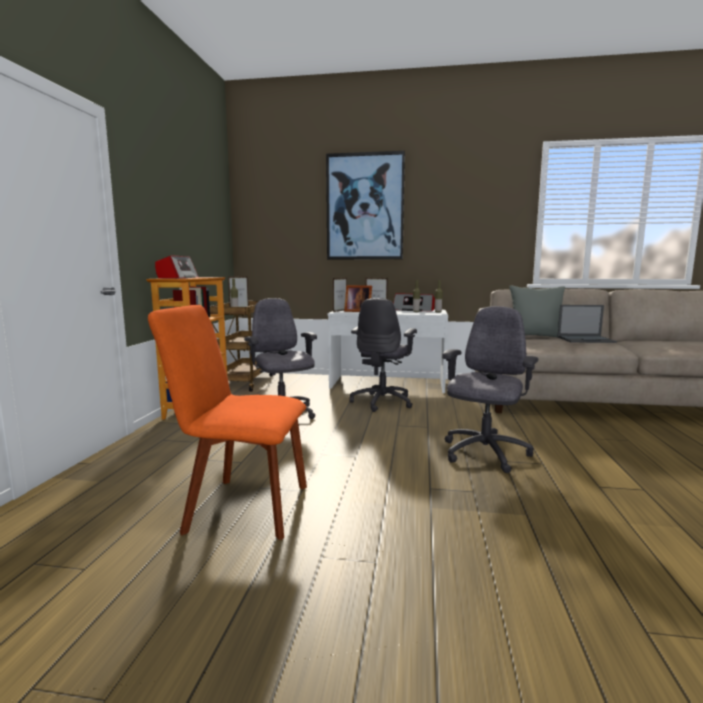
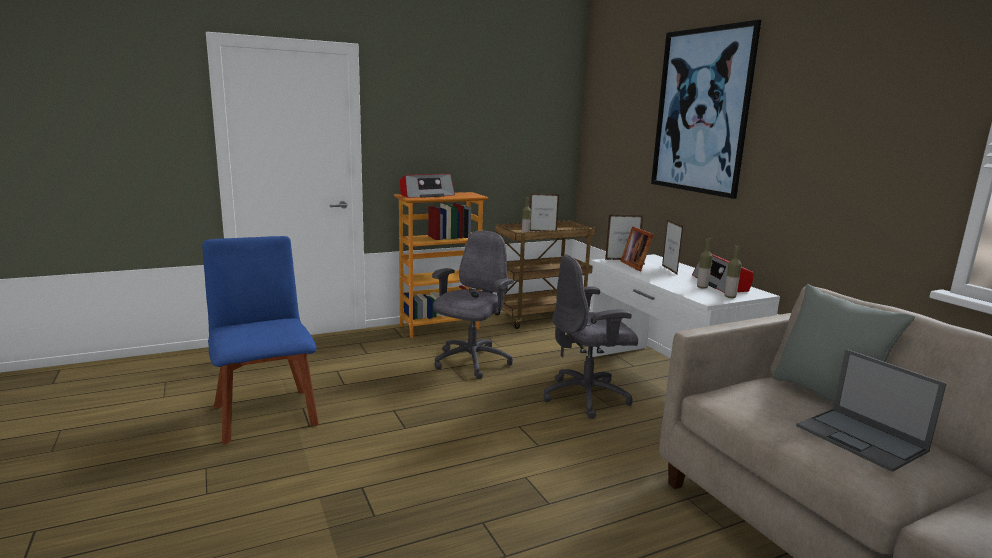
camera: 55 degrees right, 5 degrees up
orange chair [148,305,307,540] -> blue chair [202,236,319,444]
grey office chair [442,306,539,473] -> none

